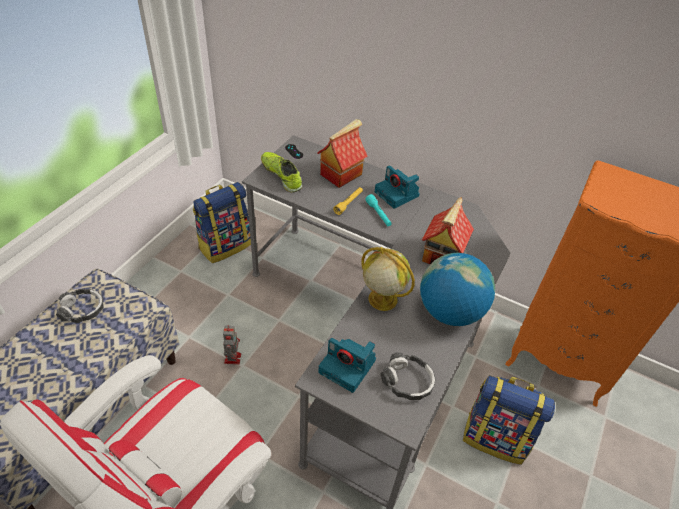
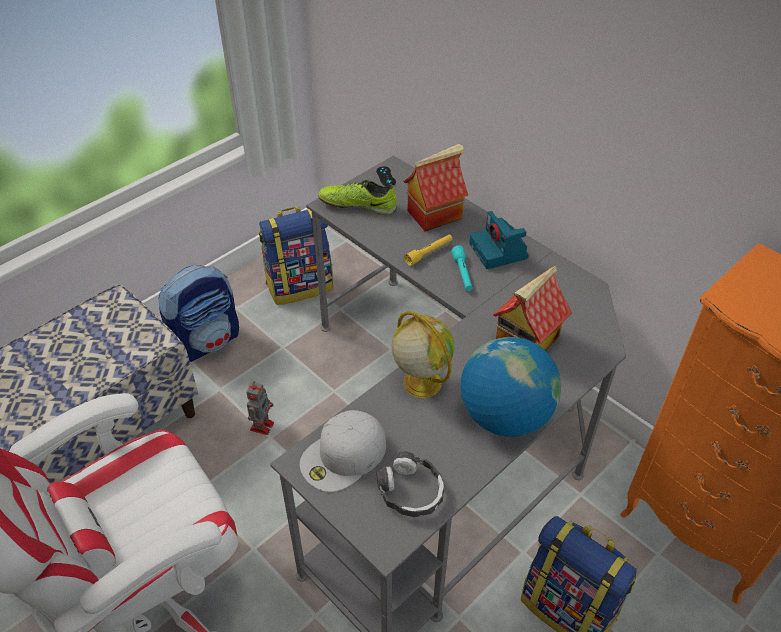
camera: 20 degrees right, 0 degrees up
headphones [56,289,104,323] -> none
shoe [261,152,302,192] -> shoe turned 60 degrees counterclockwise [318,180,397,215]
camera [318,338,376,393] -> white cap [300,410,386,492]
none -> backpack [158,265,239,362]

